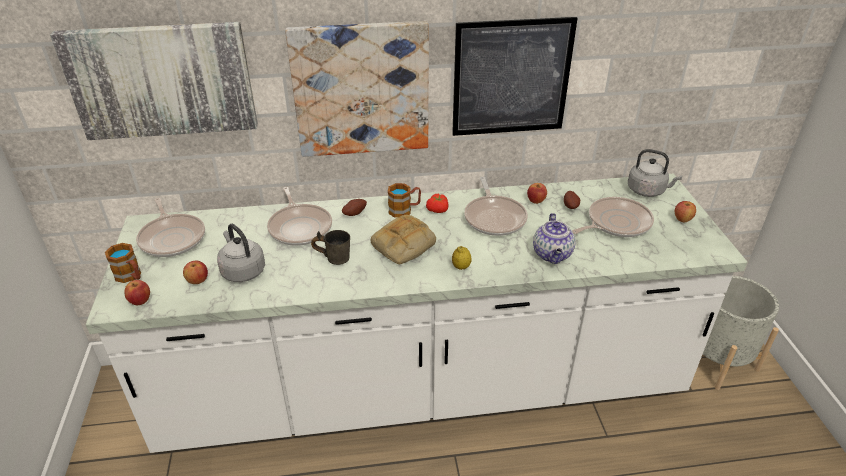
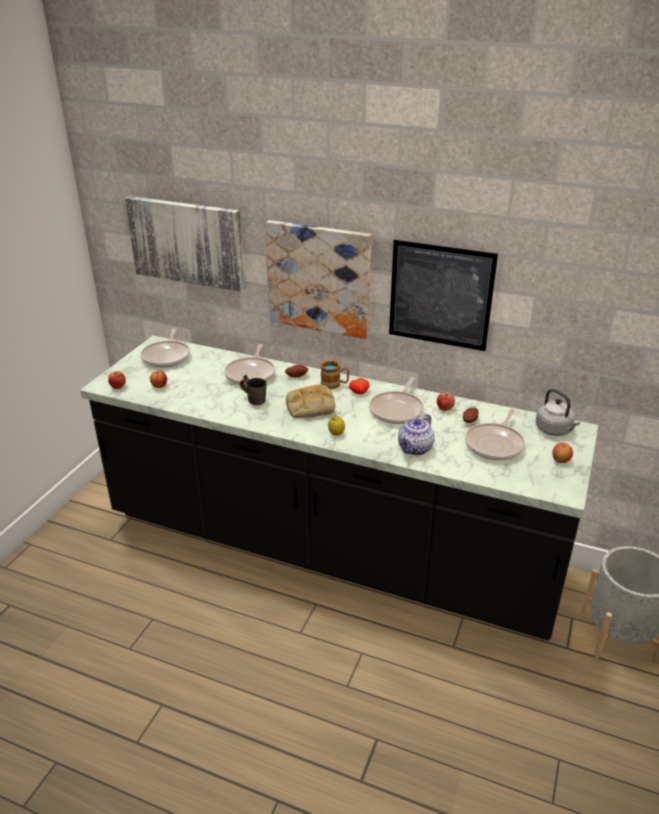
camera: 30 degrees right, 5 degrees down
white counter [86,174,747,453] -> black counter [80,336,598,641]
mug [105,243,141,283] -> none
grey kettle [217,224,265,282] -> none
frying pan [572,197,654,237] -> frying pan turned 120 degrees clockwise [465,409,525,460]

